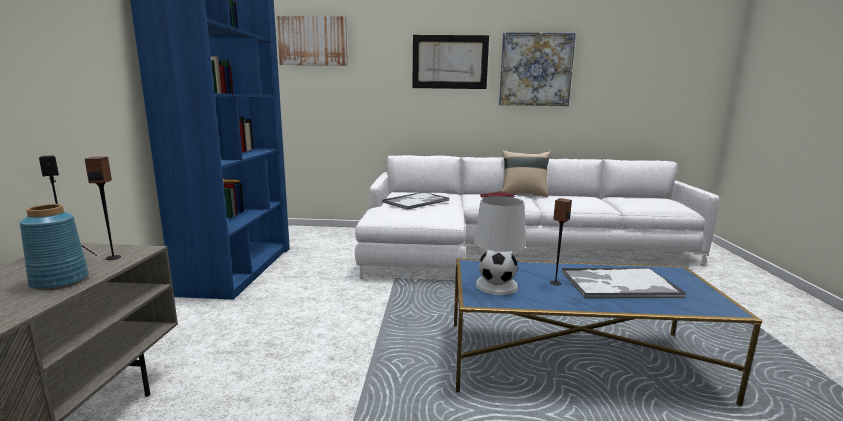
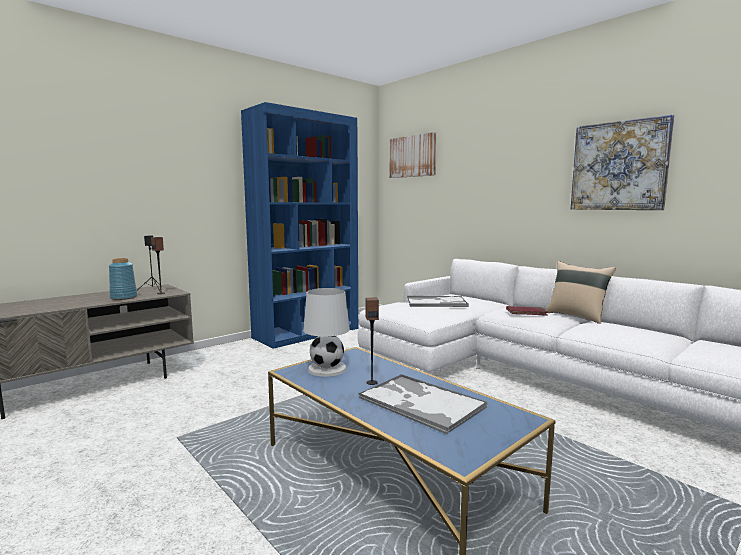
camera: 45 degrees right, 5 degrees down
picture [412,35,489,89] -> none

